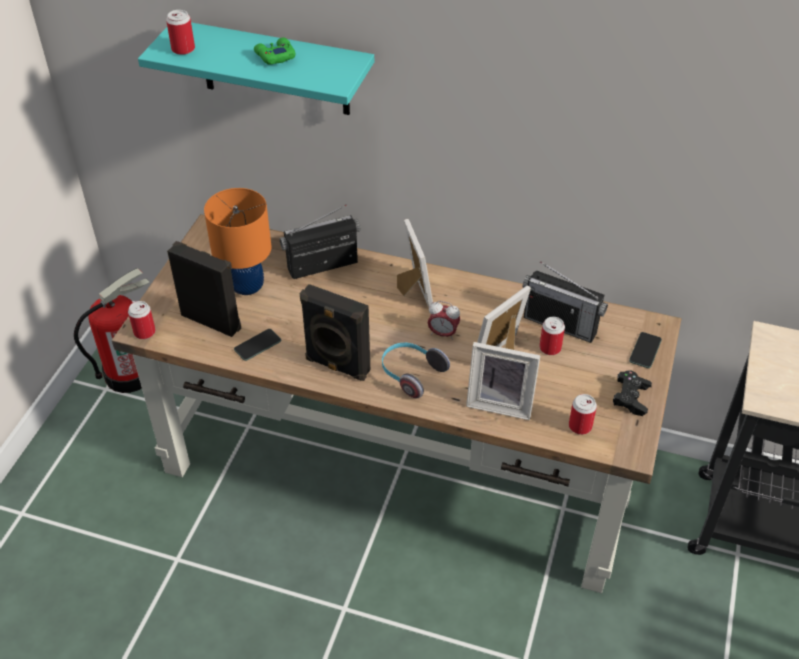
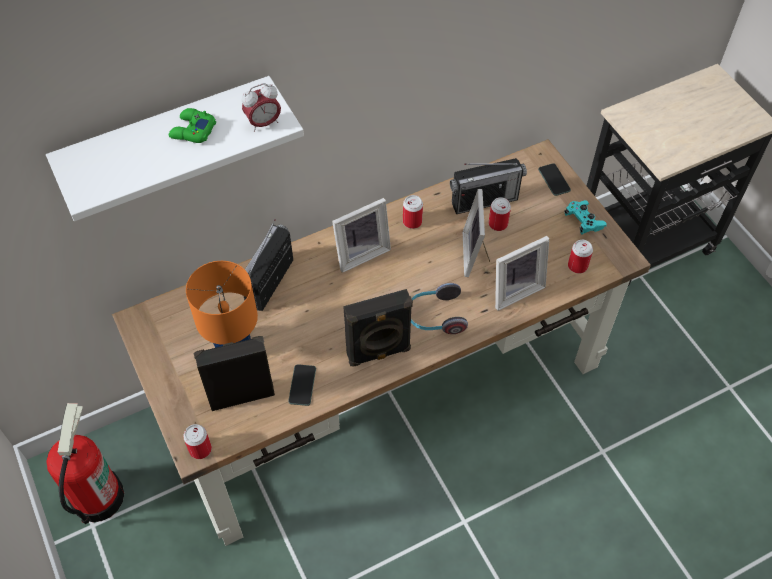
camera: 45 degrees left, 10 degrees up
turquoise shelf [138,22,374,115] -> white shelf [46,76,304,221]
can [166,10,195,55] -> can moved to [403,195,423,229]
picture frame [397,219,433,308] -> picture frame turned 120 degrees clockwise [332,198,391,273]
alarm clock [427,301,460,340] -> alarm clock moved to [242,83,281,132]
black game controller [613,370,652,416] -> turquoise game controller [564,200,607,235]

